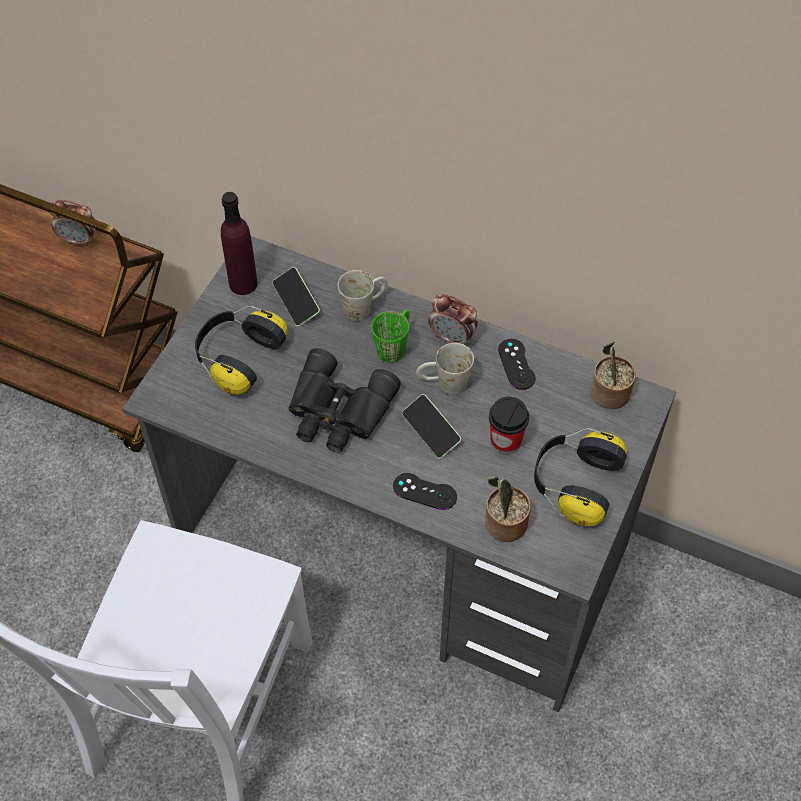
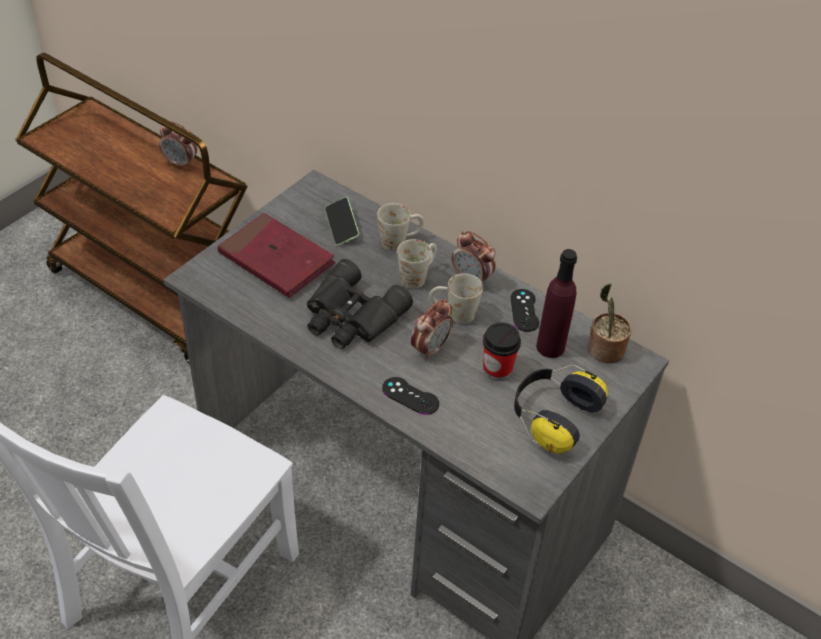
camera: 10 degrees right, 10 degrees down
headphones [195,306,287,395] -> red book [218,213,335,298]
purple bottle [221,192,258,295] -> purple bottle moved to [536,249,577,358]
green mug [371,310,410,363] -> white mug [397,239,437,289]
phone [401,394,462,459] -> alarm clock [411,299,453,360]
potted plant [485,476,531,542] -> none

